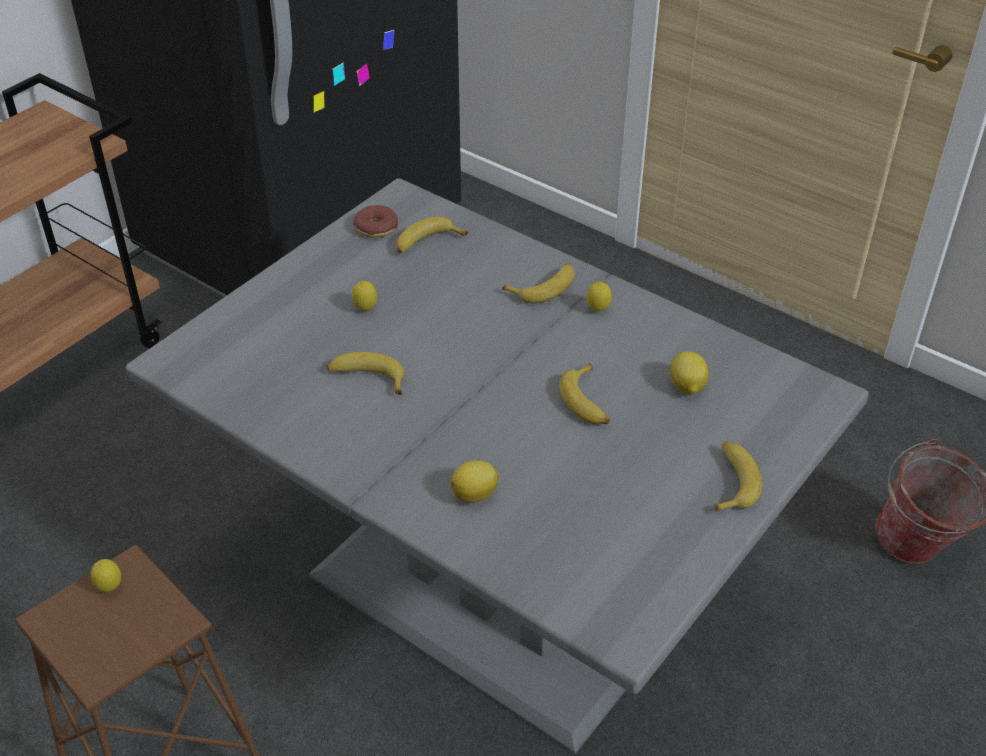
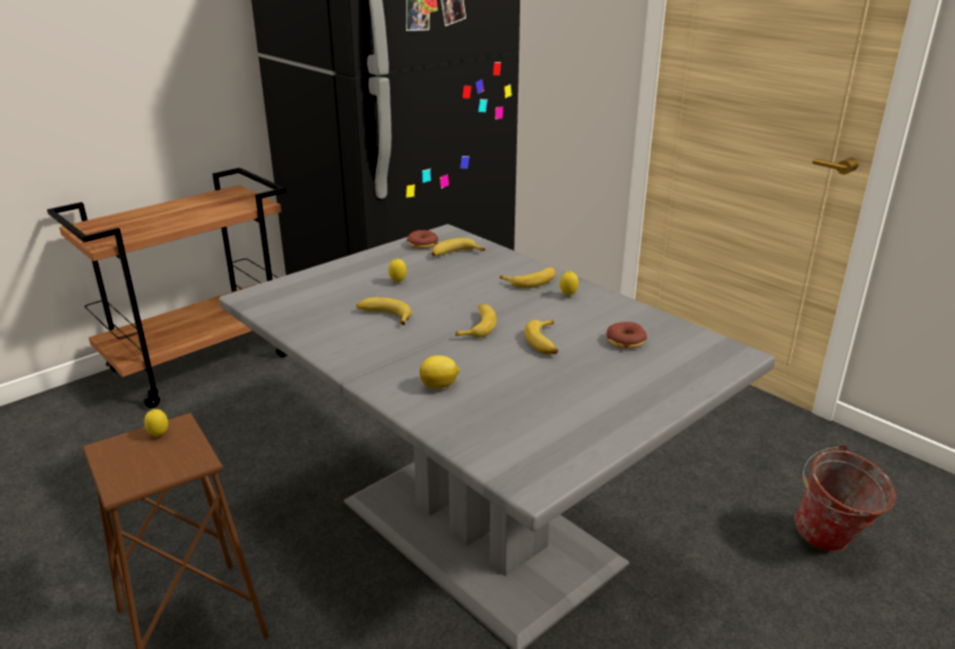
camera: 10 degrees right, 15 degrees down
lemon [670,351,709,394] -> donut [607,322,647,349]
banana [715,441,762,512] -> banana moved to [455,304,497,338]

